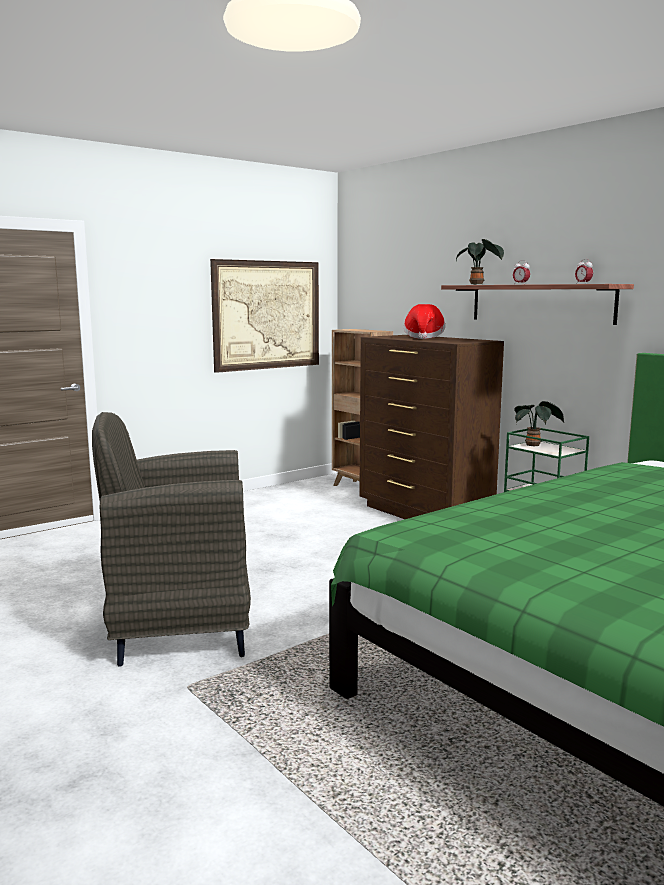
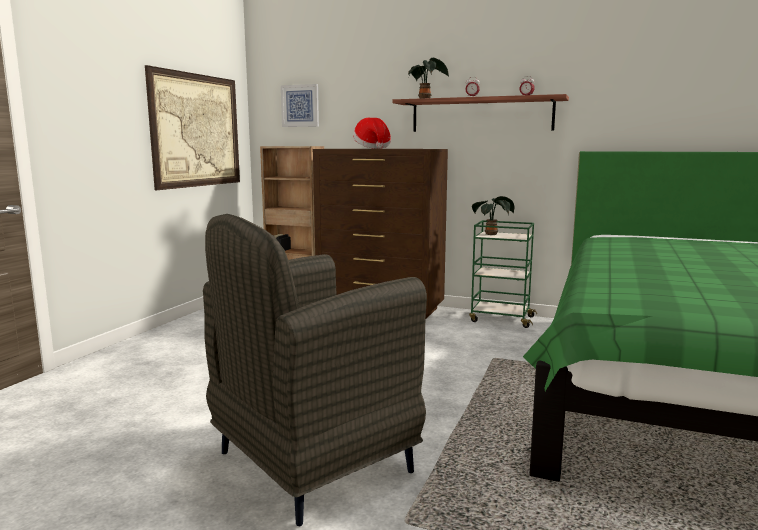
camera: 30 degrees left, 0 degrees up
none -> picture [281,84,319,127]

